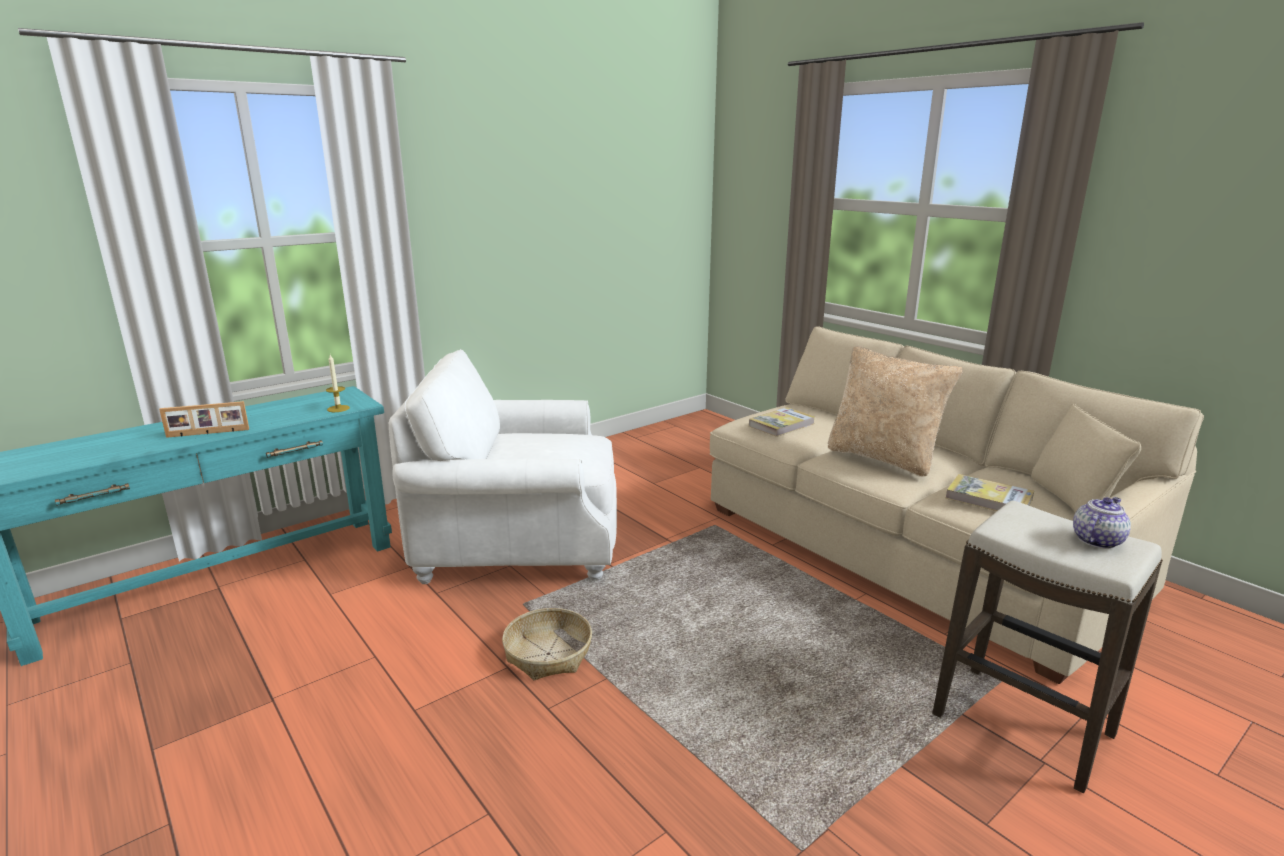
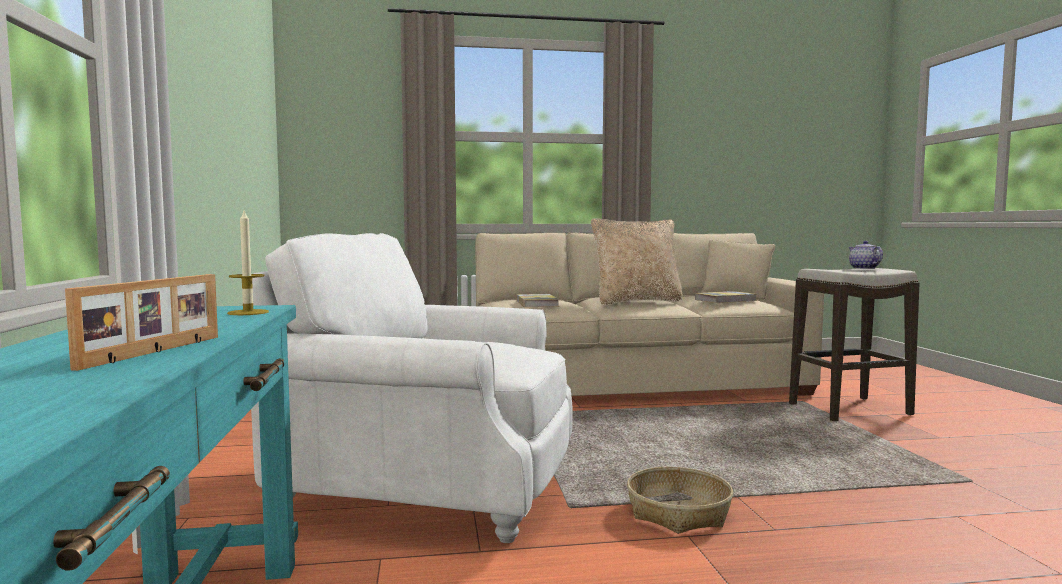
camera: 60 degrees left, 15 degrees down
white armchair [389,349,617,584] -> white armchair turned 75 degrees clockwise [251,233,572,543]

